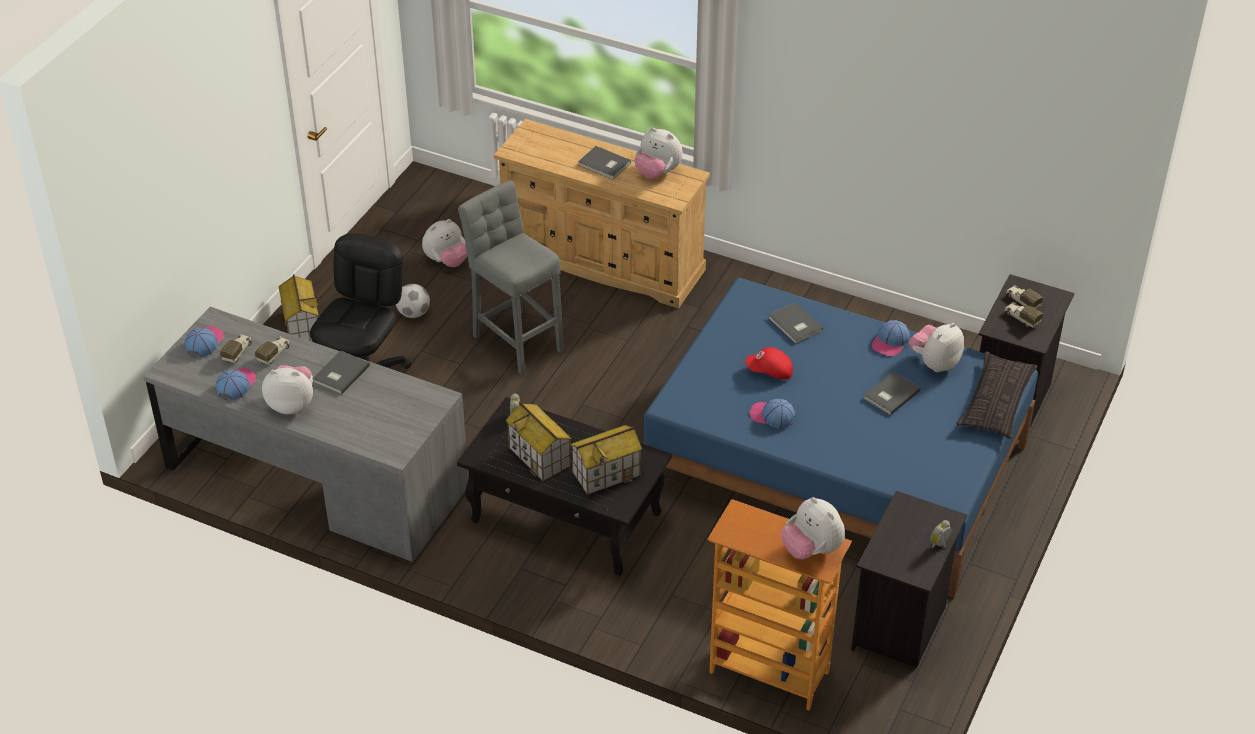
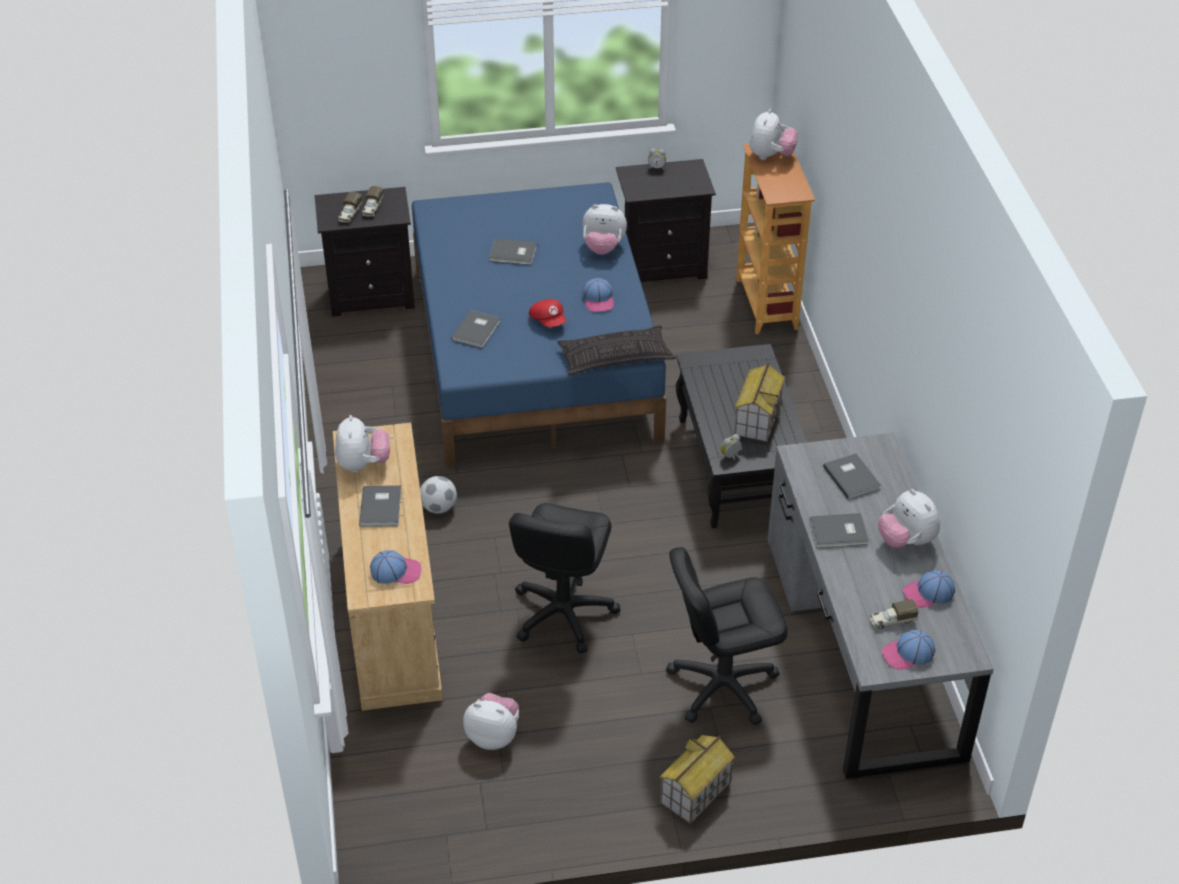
camera: 125 degrees left, 0 degrees up
toy truck [255,336,290,365] -> none
football [396,284,430,318] -> football moved to [420,476,457,514]
grey stool [458,180,564,375] -> black office chair [509,503,620,653]
toy house [570,425,642,495] -> none
cap [872,320,910,356] -> cap moved to [370,550,421,584]
plush toy [909,323,964,372] -> plush toy moved to [582,204,627,255]
pillow [957,351,1037,439] -> pillow moved to [558,325,676,376]
none -> grey book [823,453,881,500]

